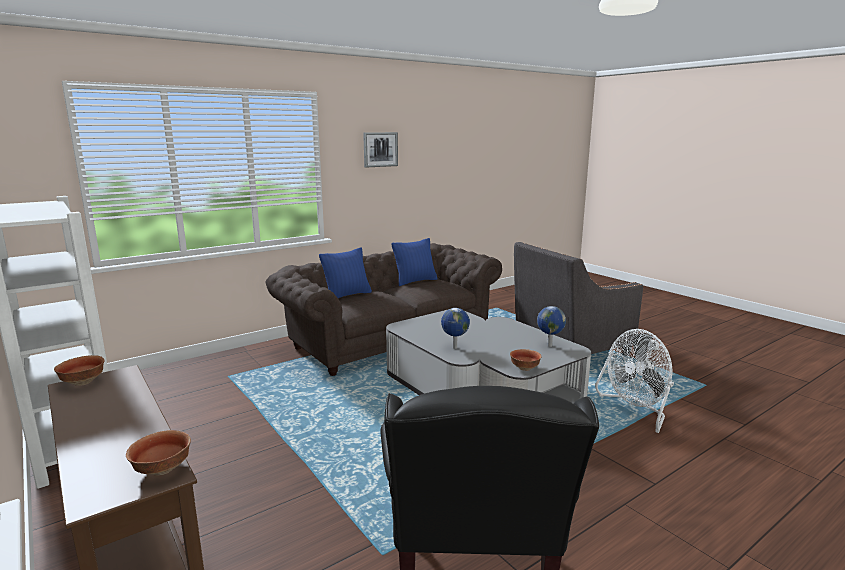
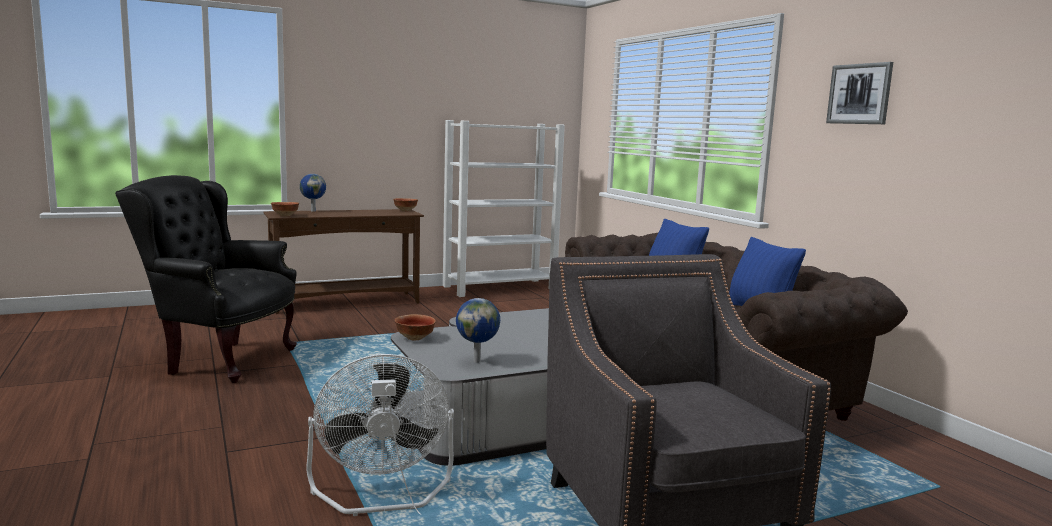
camera: 100 degrees right, 5 degrees down
globe [441,308,470,349] -> globe moved to [300,174,326,212]

